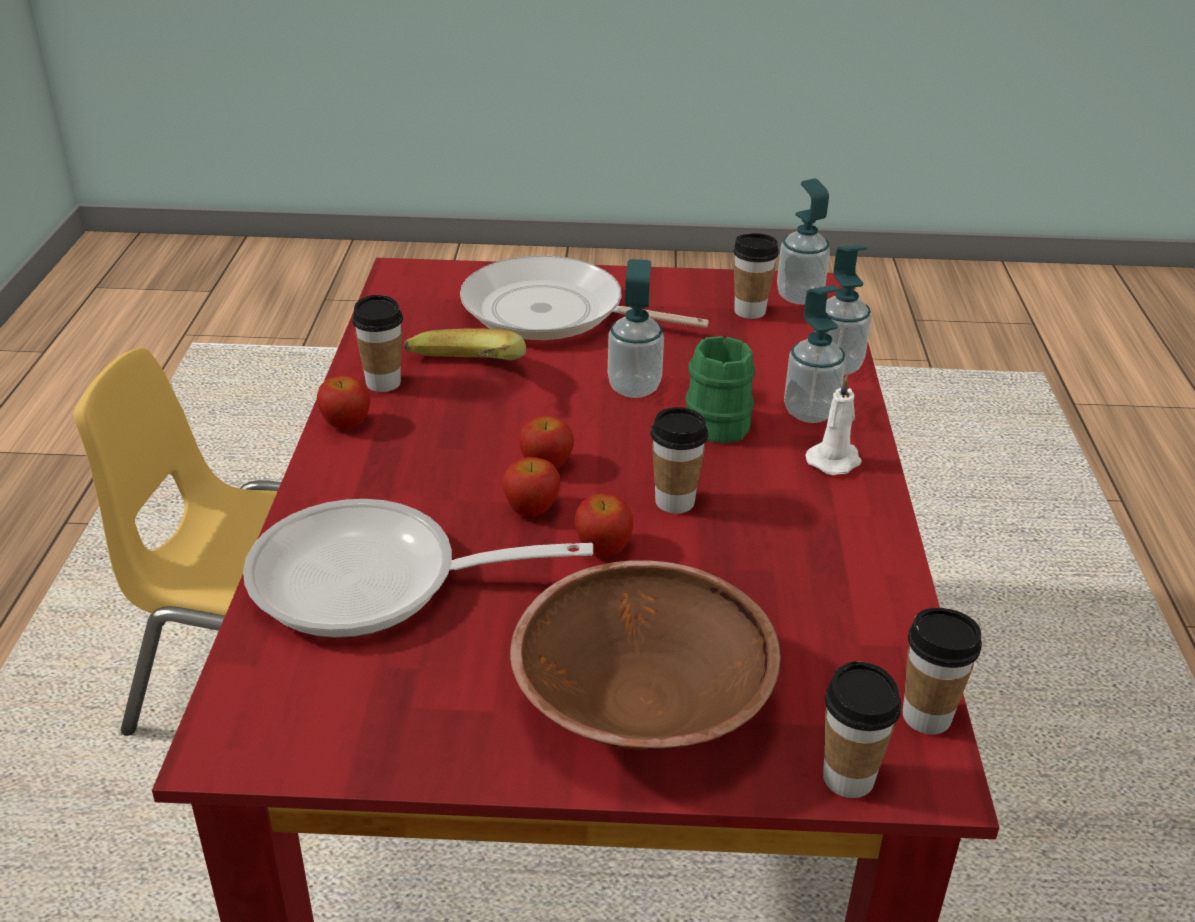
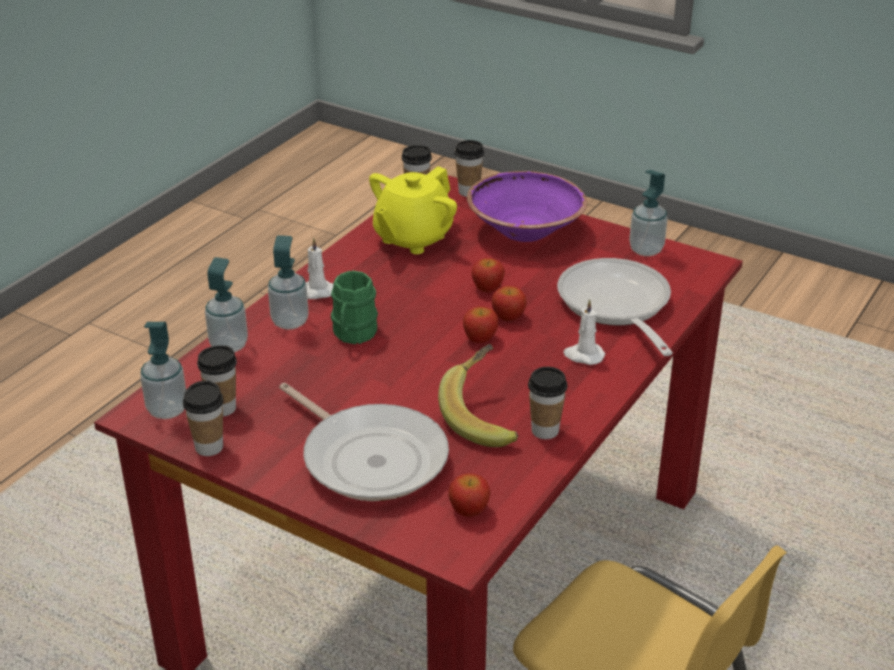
camera: 150 degrees left, 0 degrees up
frying pan [243,499,593,638] -> frying pan turned 135 degrees counterclockwise [557,258,673,356]
apple [317,375,370,429] -> apple moved to [448,473,491,517]
brown bowl [510,561,780,750] -> purple bowl [467,171,587,242]
soap dispenser [608,259,664,398] -> soap dispenser moved to [629,170,668,256]
cup [651,407,708,514] -> cup moved to [183,381,223,456]
none -> yellow teapot [369,166,457,254]
none -> white candle [563,299,605,365]

